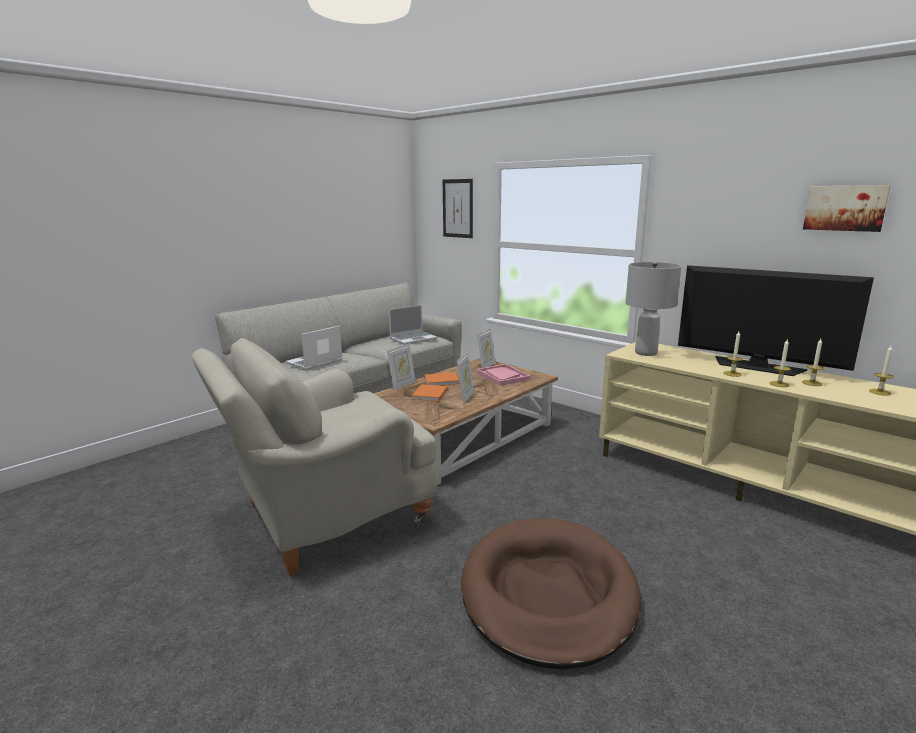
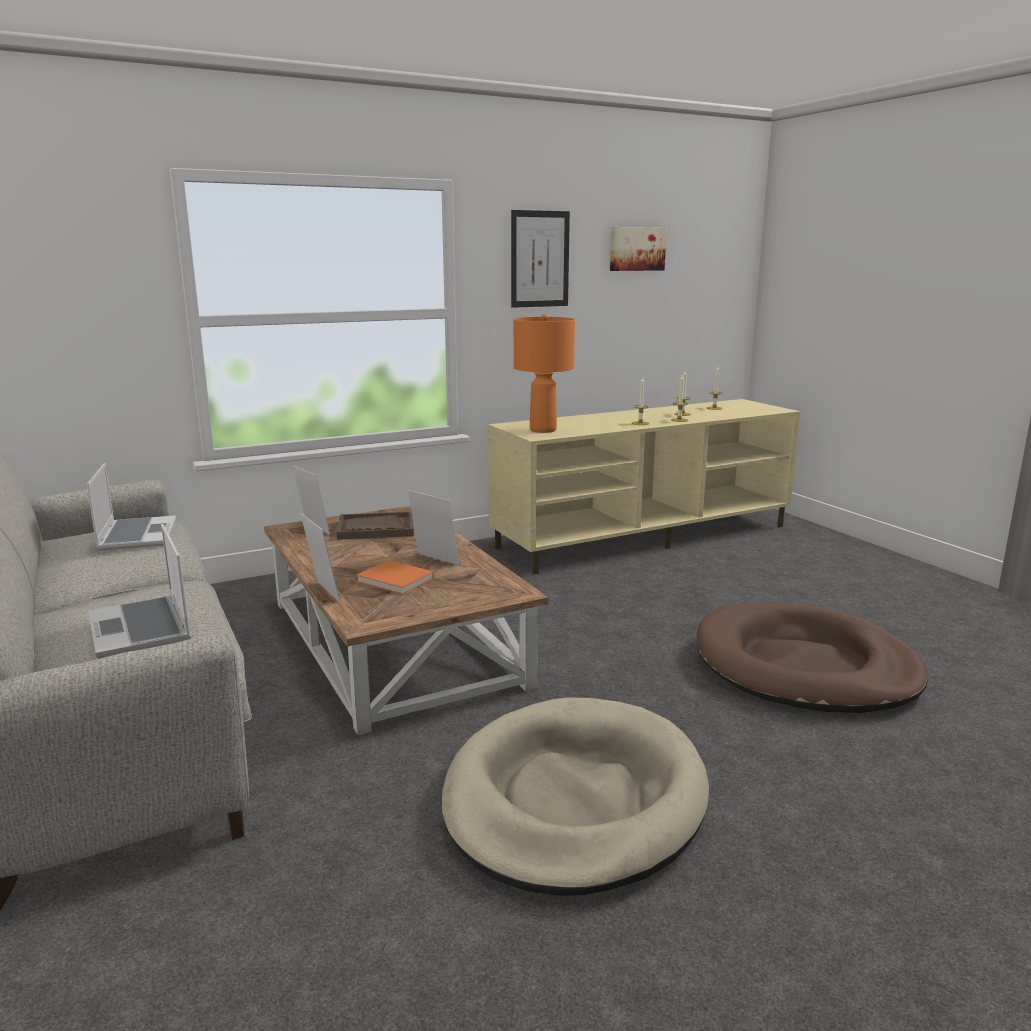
camera: 70 degrees left, 0 degrees up
beige armchair [191,338,437,576] -> beige dog bed [442,698,709,896]
orange book [424,372,460,386] -> none
picture [443,179,473,238] -> picture moved to [511,210,570,308]
pink tray [477,364,531,386] -> brown tray [336,512,414,540]
grey table lamp [626,261,681,356] -> orange table lamp [514,314,575,433]
television [678,265,874,376] -> none

